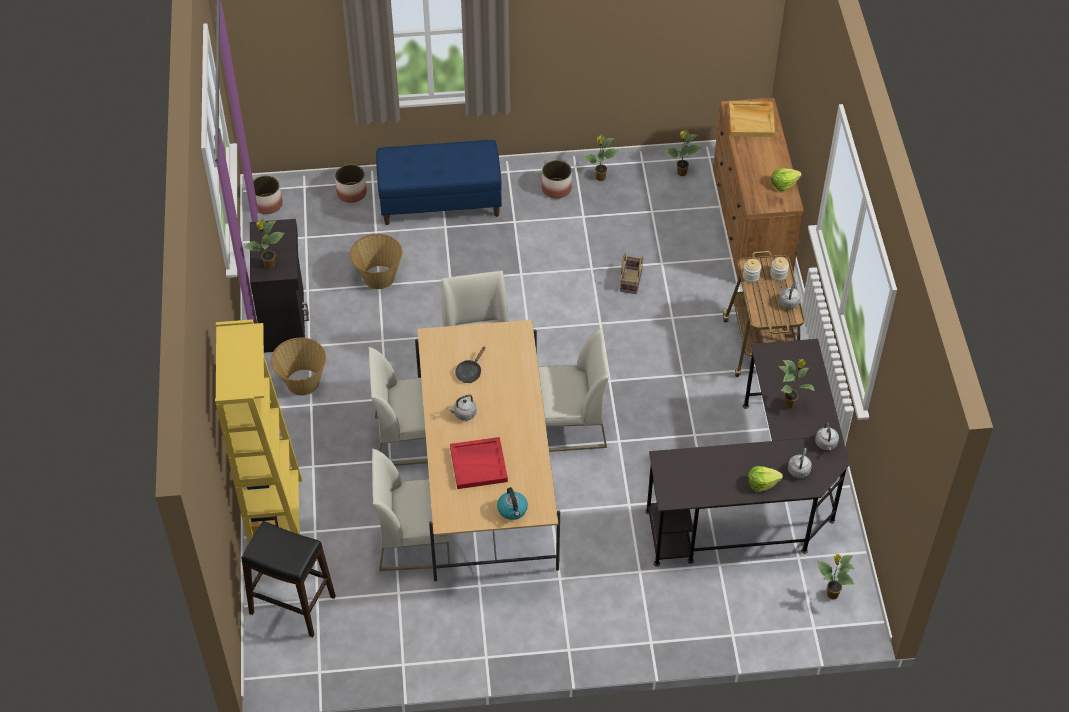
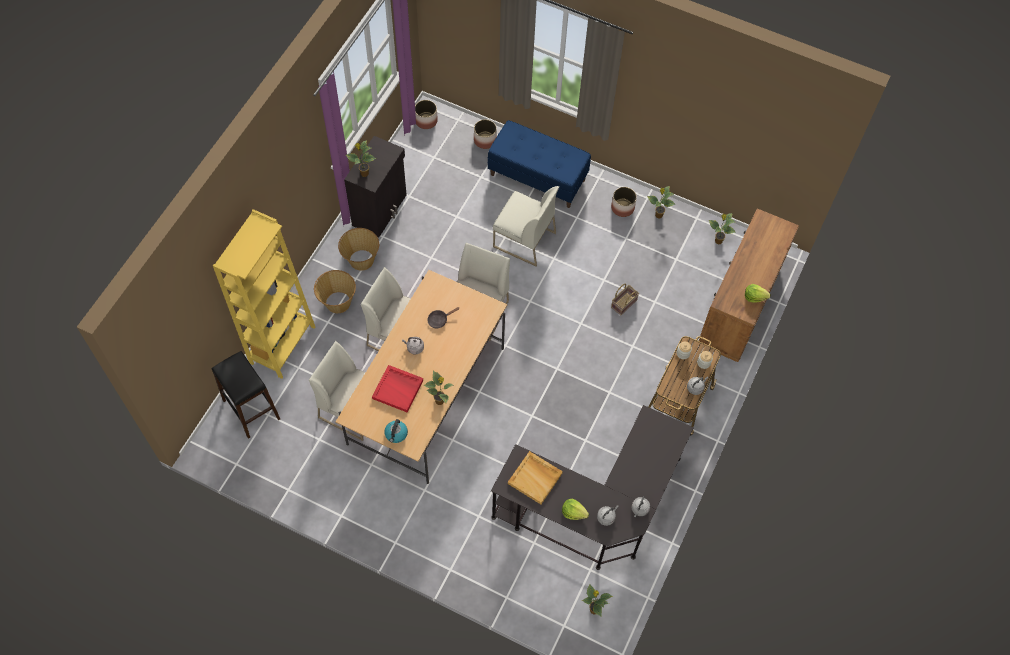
camera: 30 degrees right, 10 degrees up
basket [350,234,402,289] -> basket moved to [314,270,356,313]
white chair [538,328,609,452] -> white chair moved to [493,186,559,266]
beige tray [729,101,775,137] -> beige tray moved to [508,451,563,504]
potted plant [778,359,815,409] -> potted plant moved to [424,371,453,405]

